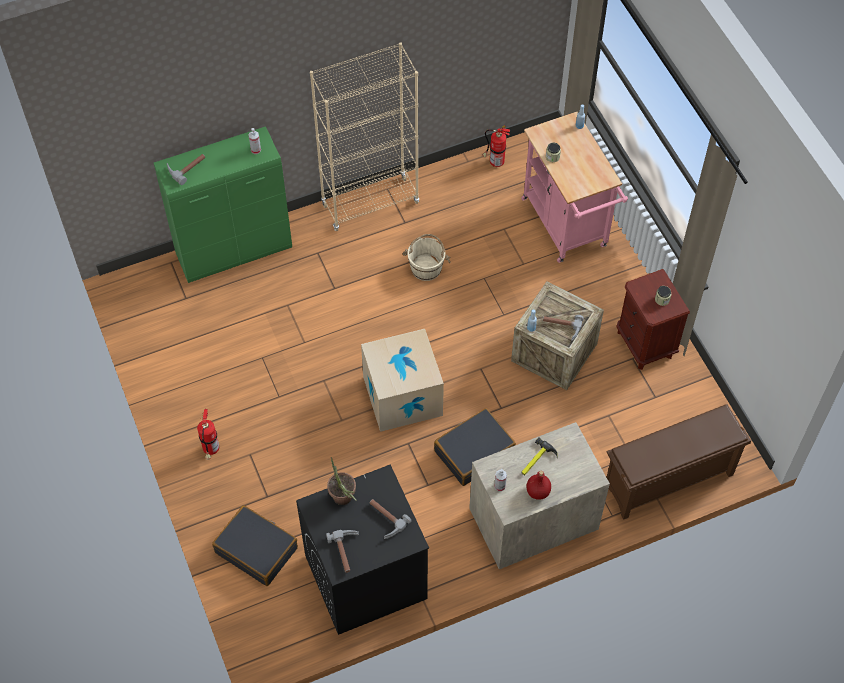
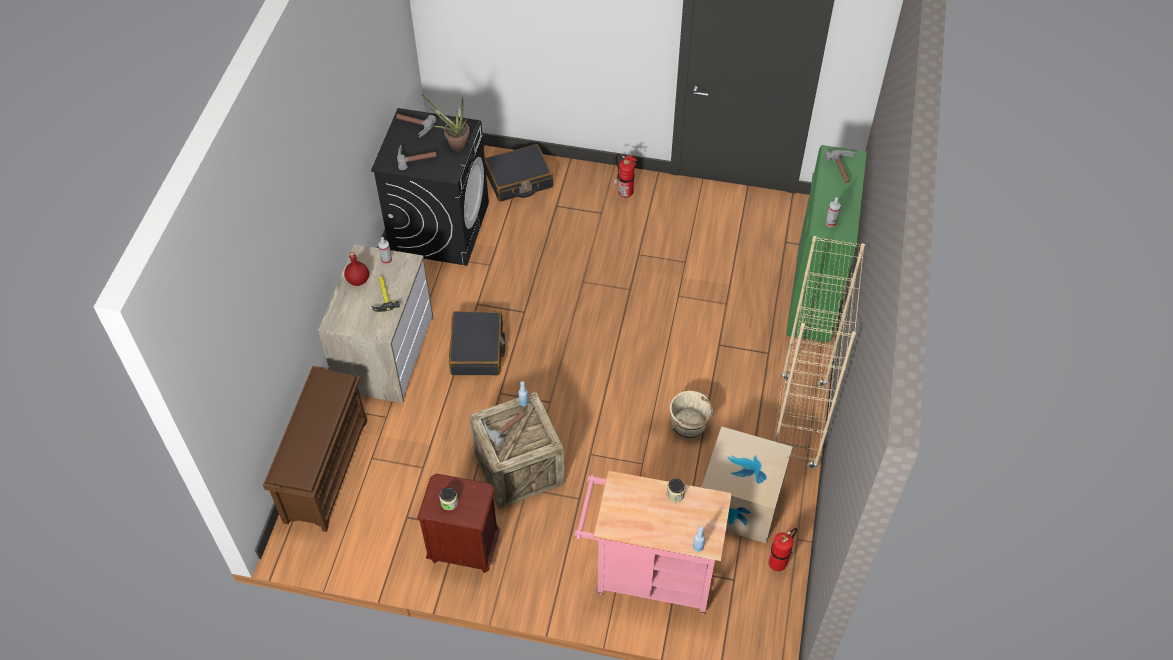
camera: 125 degrees right, 5 degrees down
cardboard box [361,329,444,432] -> cardboard box moved to [701,426,792,543]

